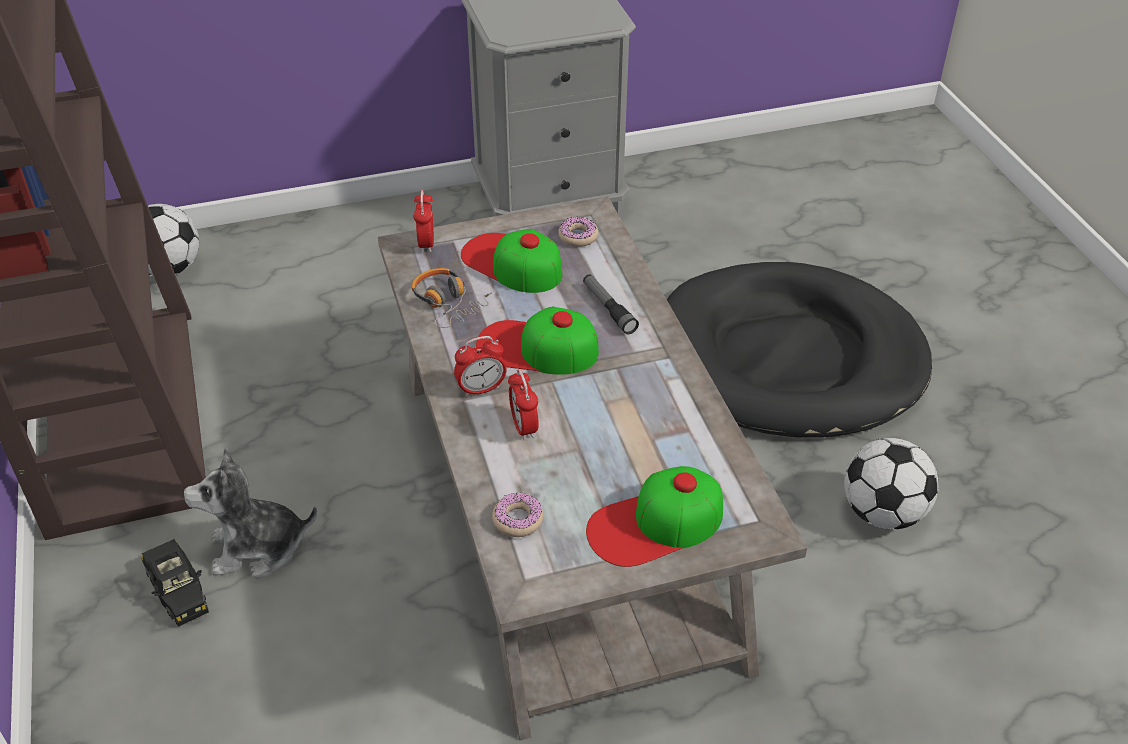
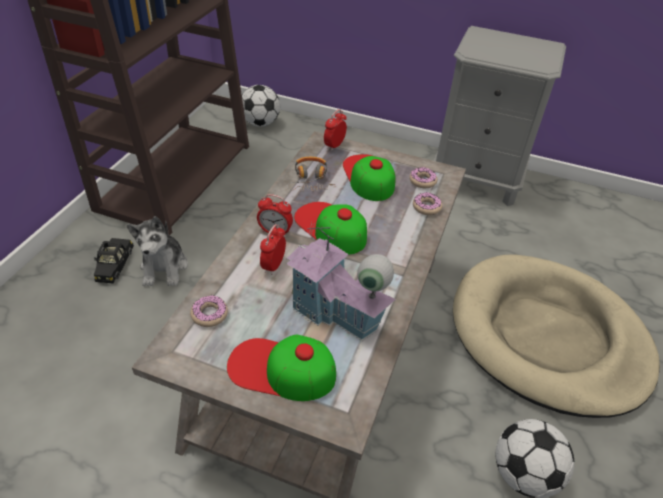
camera: 35 degrees right, 0 degrees up
plush toy [183,448,317,579] -> plush toy turned 120 degrees counterclockwise [127,216,188,286]
flashlight [583,274,639,334] -> none
black dog bed [667,262,932,437] -> beige dog bed [453,254,660,418]
none -> toy house [286,221,396,341]
none -> donut [413,192,442,215]

